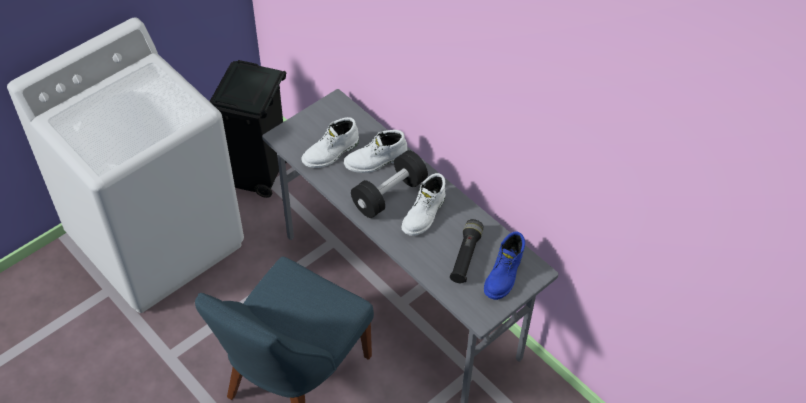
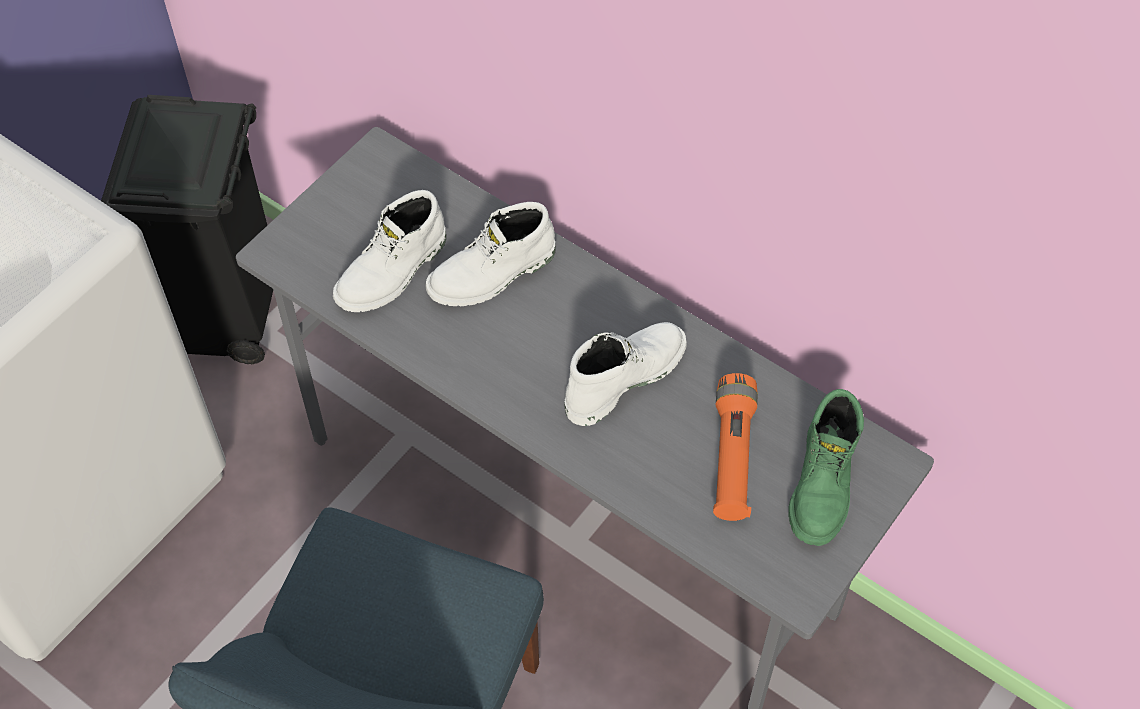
camera: 10 degrees left, 5 degrees up
black dumbbell [351,150,428,218] -> none
white boot [401,173,445,236] -> white boot turned 150 degrees counterclockwise [564,322,687,426]
black flashlight [450,219,483,283] -> orange flashlight [713,373,758,521]
blue boot [484,231,525,300] -> green boot [788,389,864,546]

